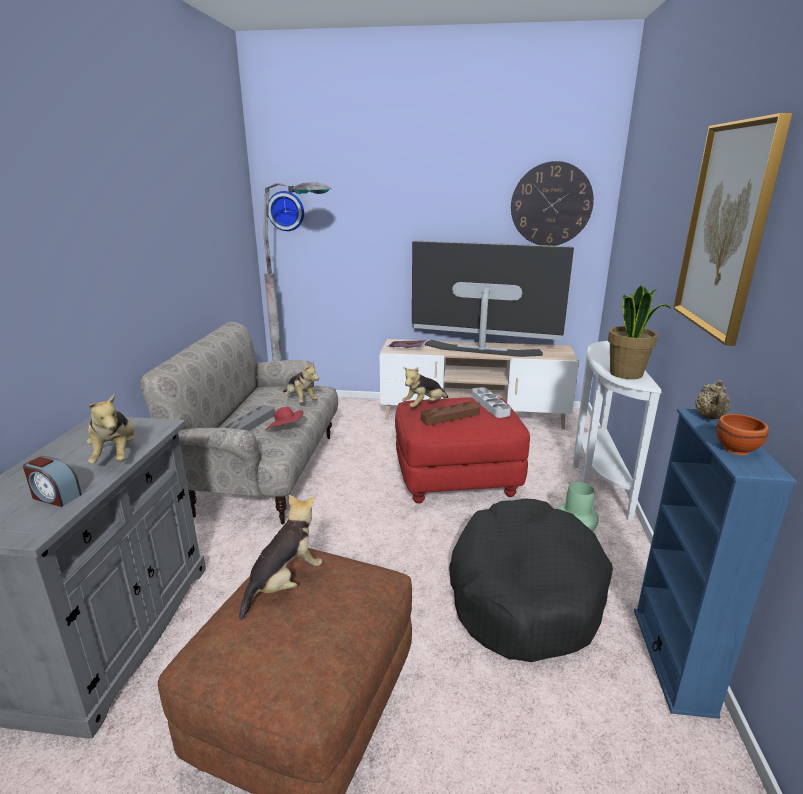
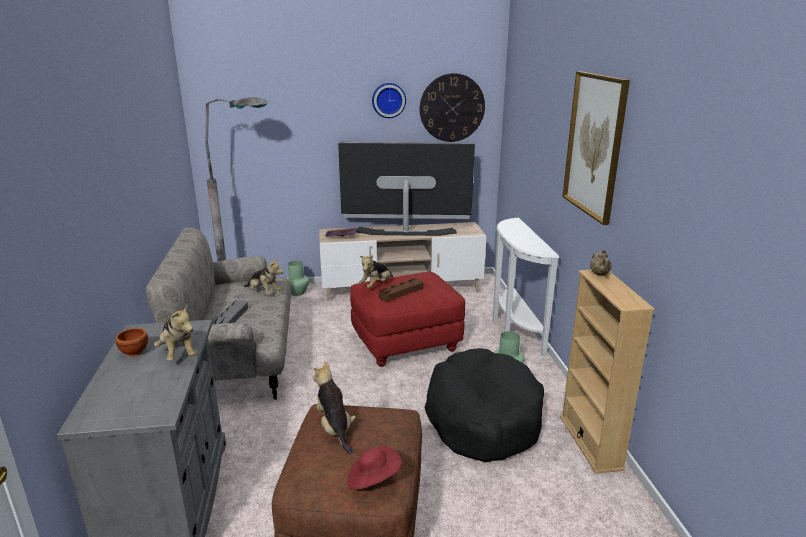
camera: 15 degrees left, 0 degrees up
alarm clock [23,456,82,507] -> none
plush toy [239,495,323,620] -> plush toy turned 45 degrees counterclockwise [313,361,356,454]
red hat [266,407,304,430] -> red hat moved to [347,446,401,489]
wall clock [268,191,304,231] -> wall clock moved to [372,83,406,118]
grey tray [471,387,511,418] -> none
potted plant [608,285,671,379] -> none
blue bookcase [634,408,797,719] -> beige bookcase [560,270,655,474]
brown bowl [716,414,768,455] -> brown bowl moved to [116,328,148,357]
none -> green vase [286,261,309,296]

